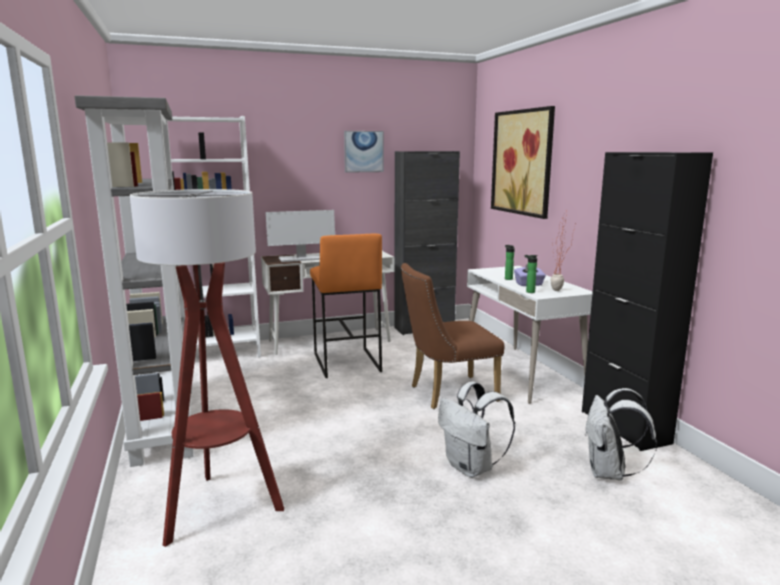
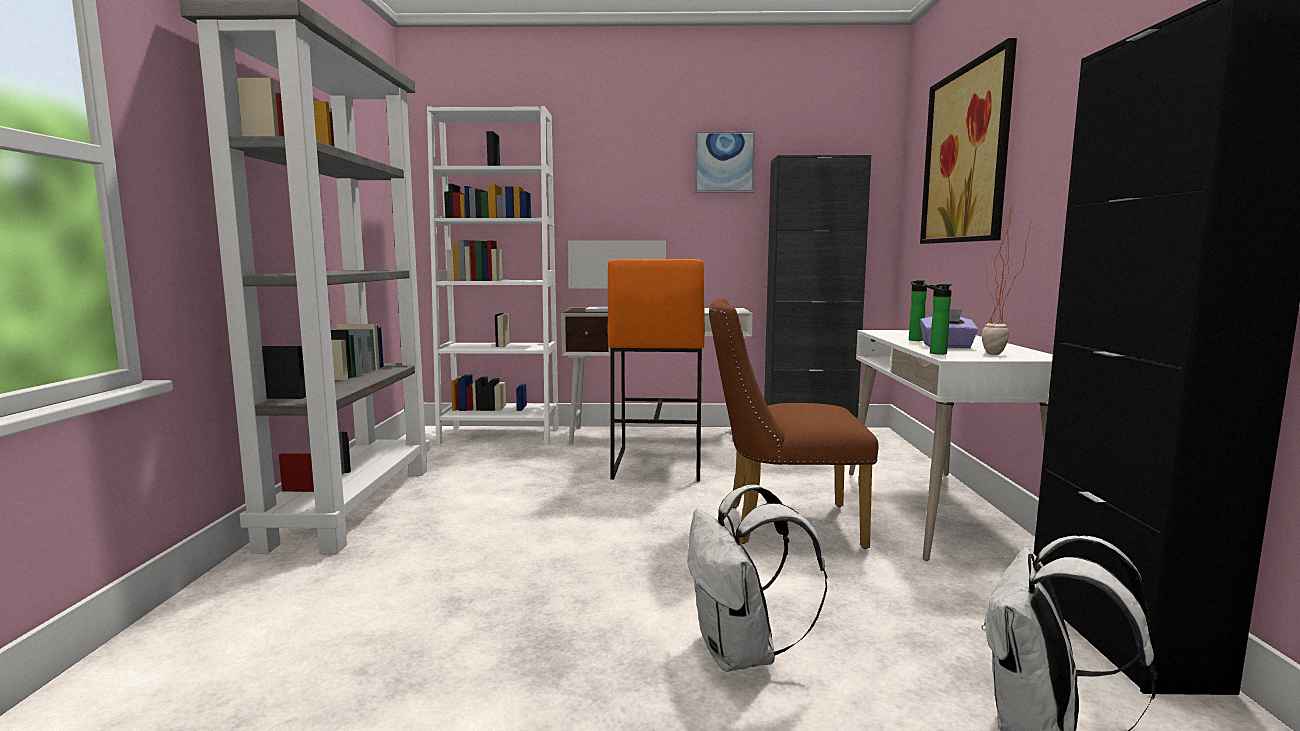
camera: 20 degrees right, 5 degrees down
floor lamp [130,189,284,547] -> none

